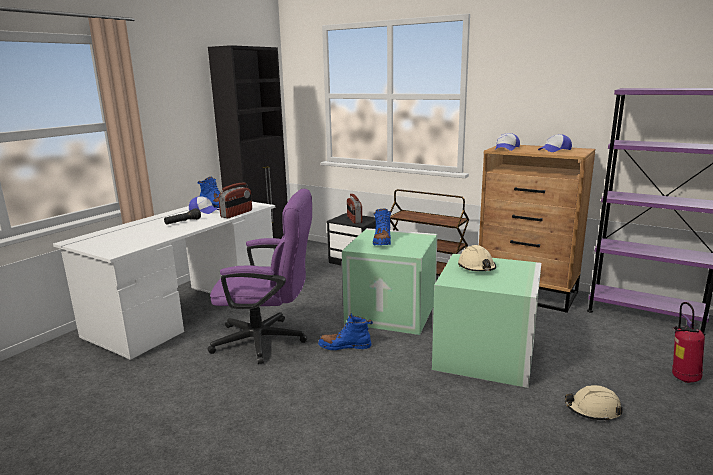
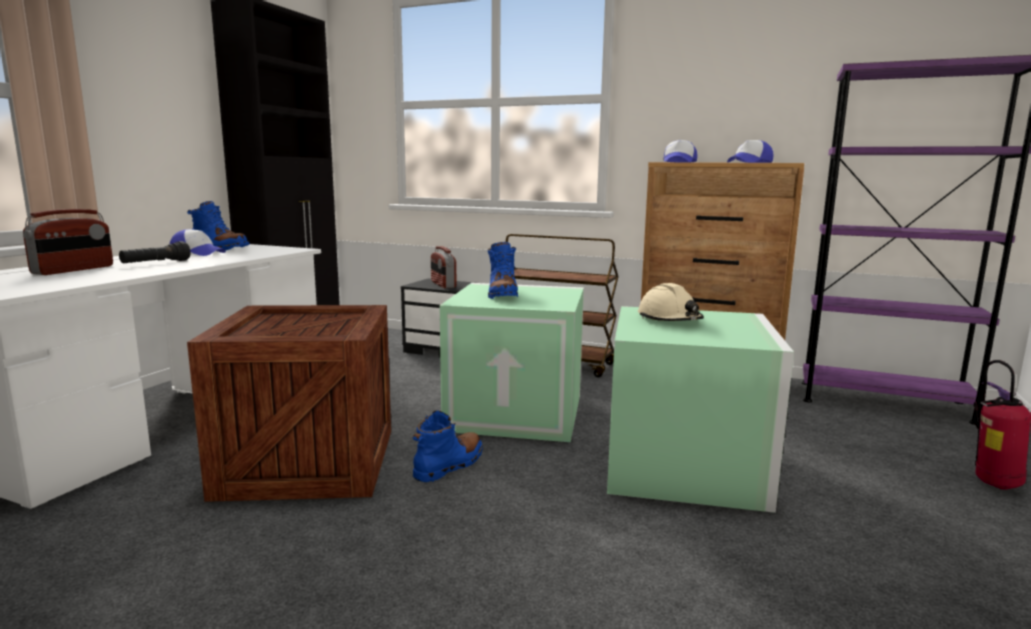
camera: 10 degrees left, 5 degrees down
purple office chair [208,189,312,364] -> crate [187,305,391,502]
radio [218,182,252,218] -> radio moved to [23,209,113,275]
blue boot [318,313,373,350] -> blue boot turned 135 degrees clockwise [413,411,483,482]
beige hard hat [565,385,622,422] -> none

